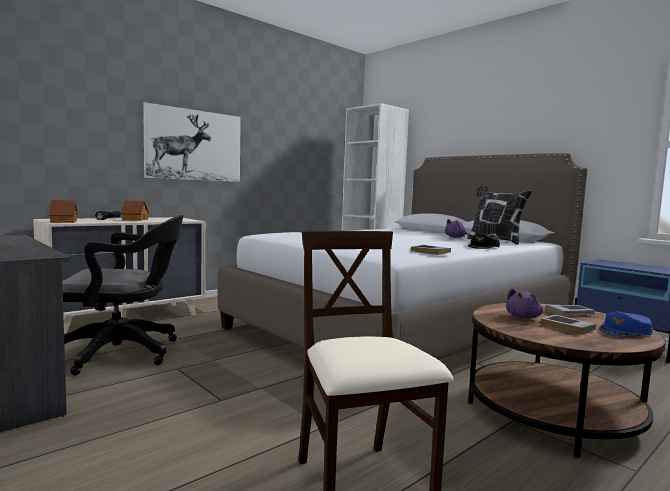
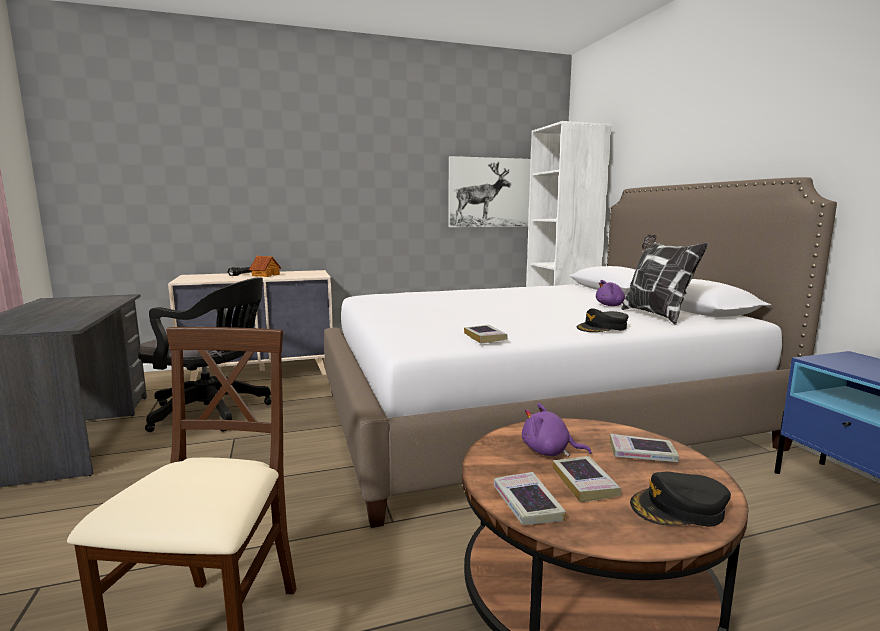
camera: 25 degrees right, 5 degrees up
toy house [49,200,78,223] -> none
picture [143,102,241,182] -> picture moved to [448,156,531,227]
purple plush toy [506,288,543,319] -> purple plush toy turned 45 degrees clockwise [522,403,591,457]
blue cap [599,311,653,338] -> black cap [630,472,731,527]
none -> book [494,472,566,525]

